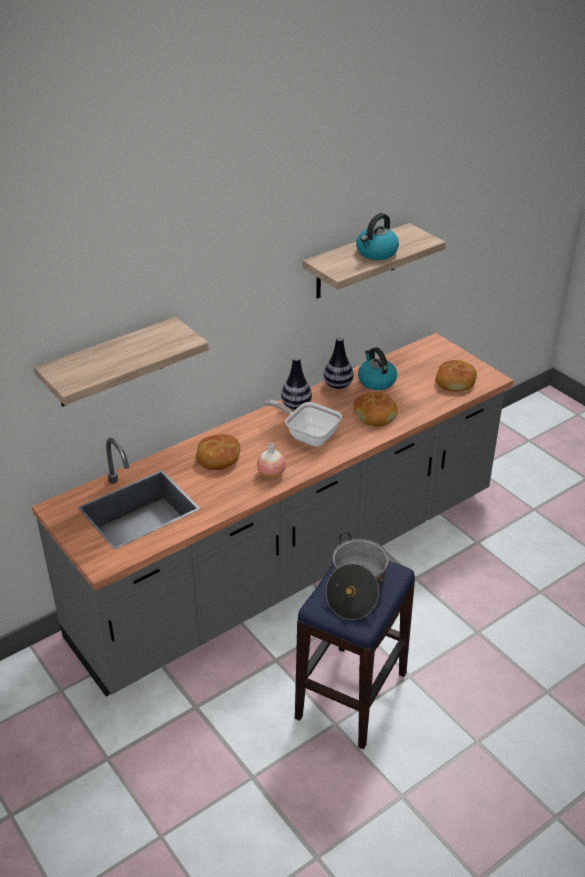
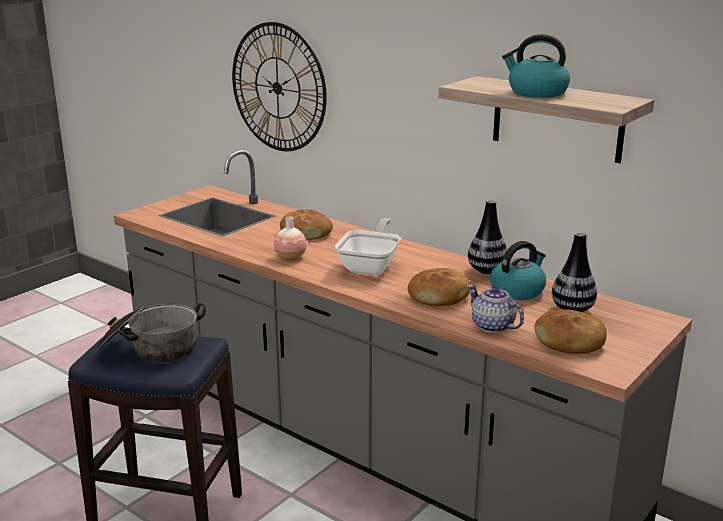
camera: 75 degrees right, 15 degrees down
shelf [34,317,209,407] -> wall clock [232,22,327,151]
vase [281,356,312,410] -> vase moved to [552,232,597,312]
none -> teapot [467,285,524,333]

